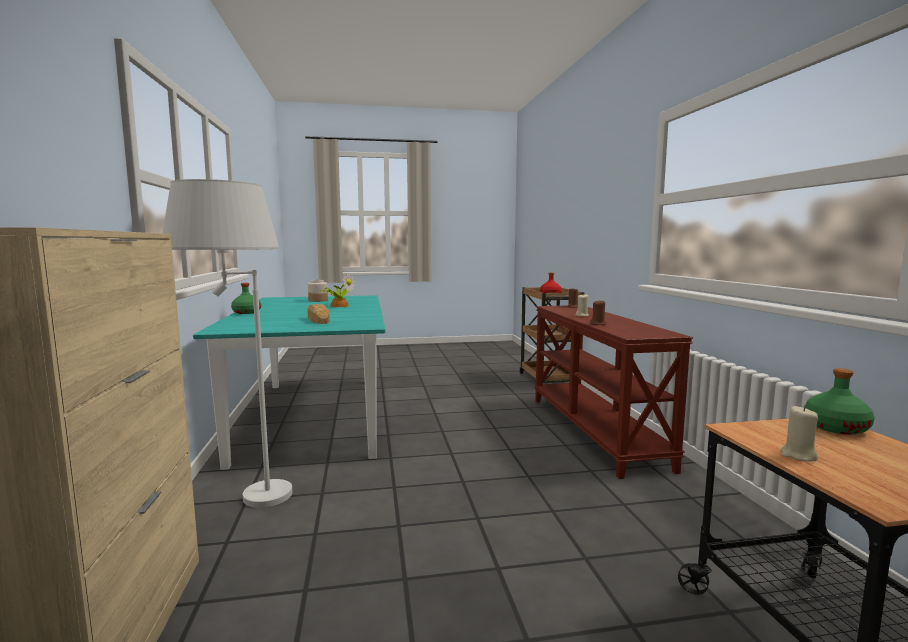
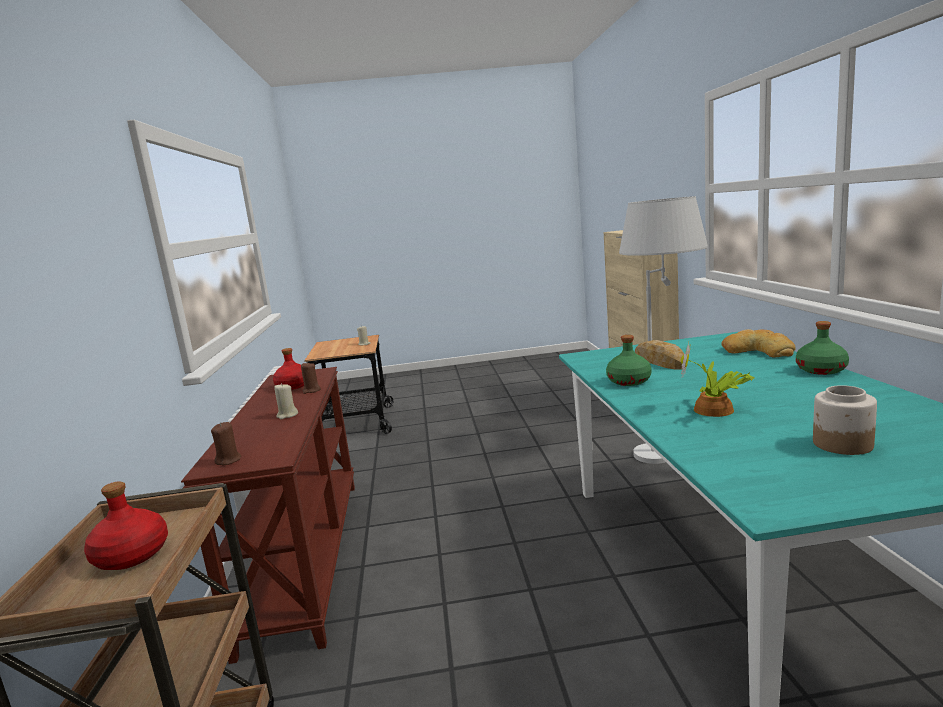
camera: 175 degrees left, 5 degrees up
green bottle [805,368,875,435] -> green bottle moved to [606,335,651,386]
none -> red bottle [273,348,304,390]
none -> bread [721,329,796,358]

